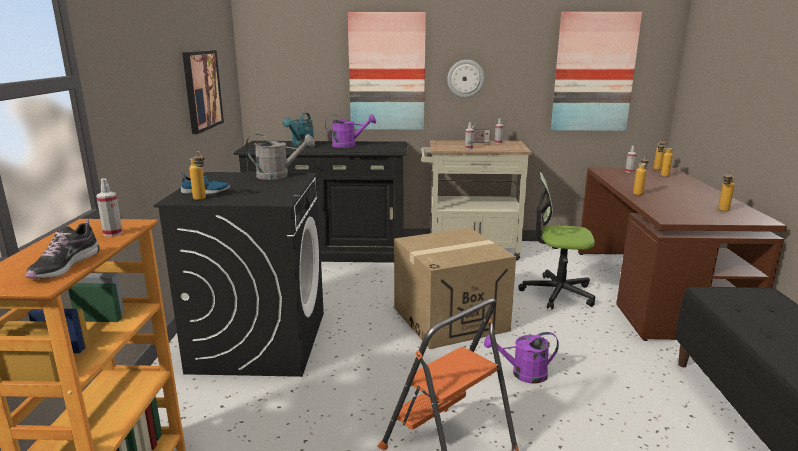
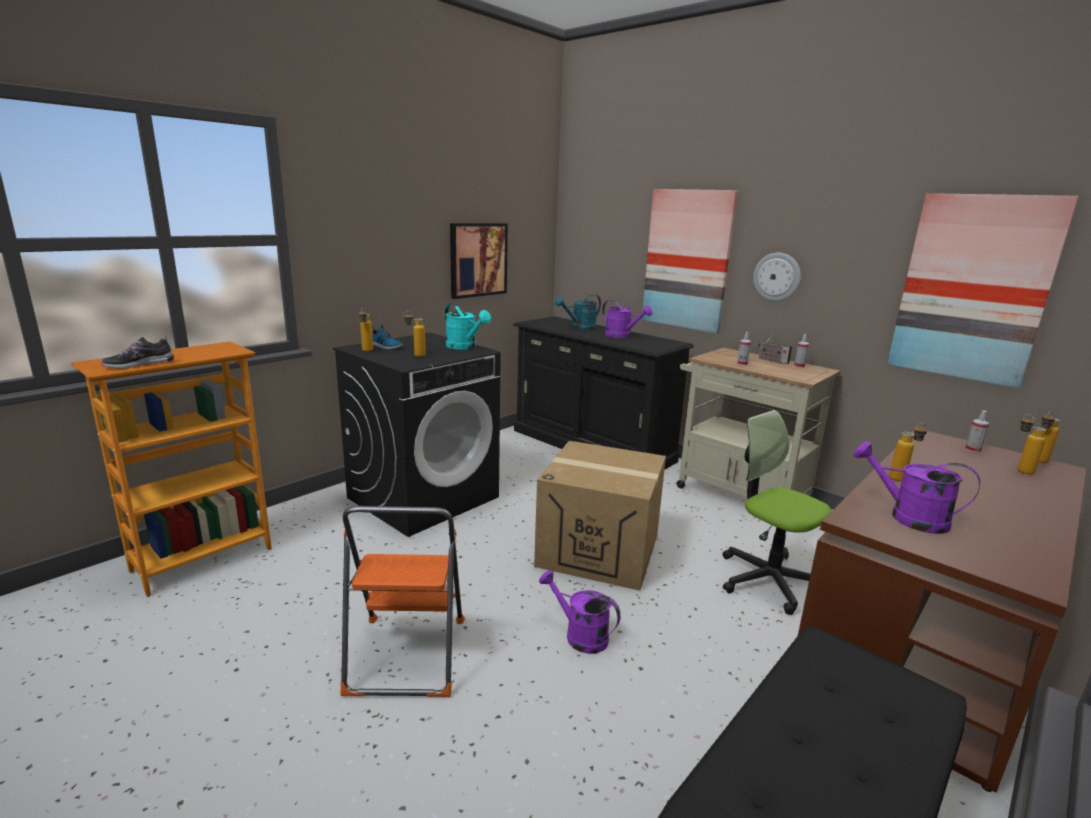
camera: 40 degrees right, 0 degrees up
spray bottle [96,178,123,237] -> none
grey watering can [246,134,315,180] -> turquoise watering can [445,303,491,350]
bottle [718,171,735,211] -> bottle moved to [403,311,426,357]
none -> purple watering can [853,441,980,534]

